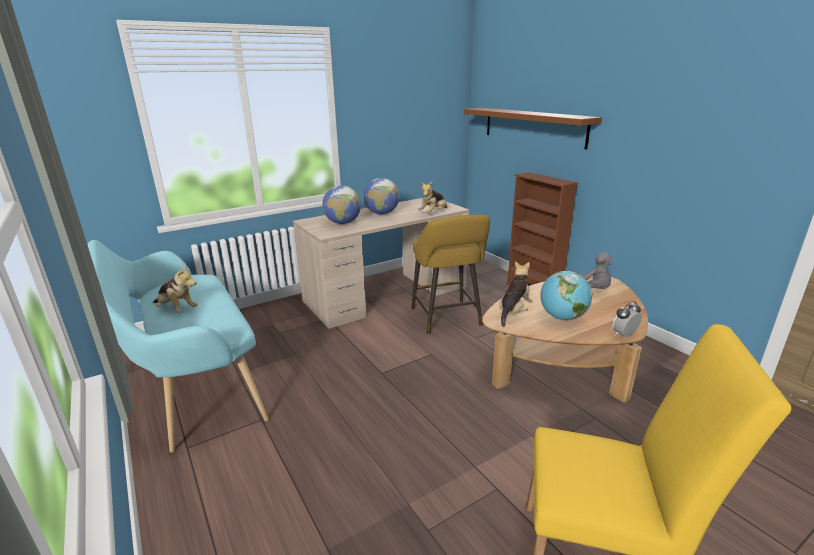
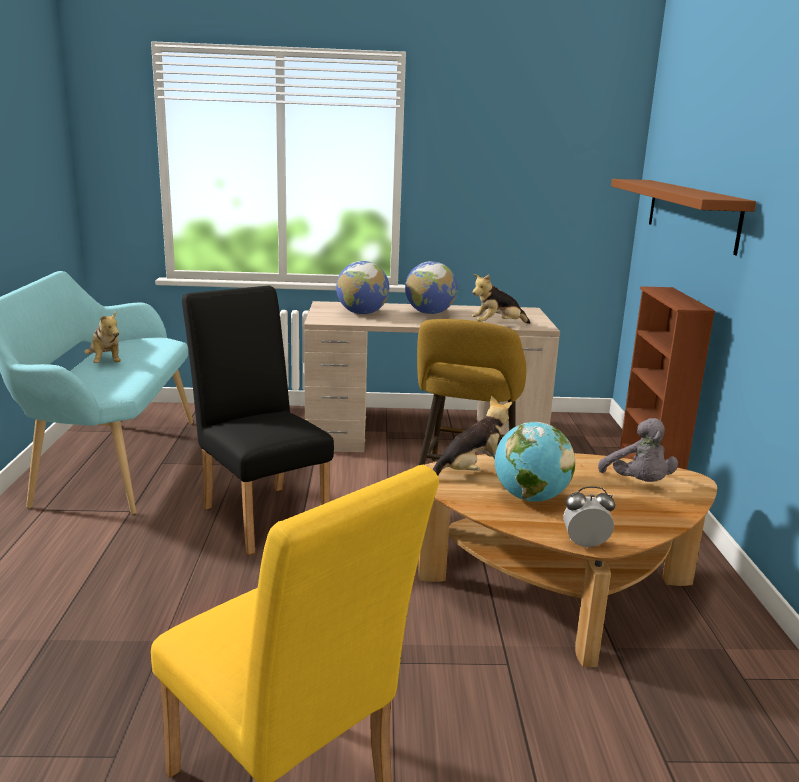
camera: 30 degrees right, 5 degrees down
none -> black chair [182,285,334,555]

